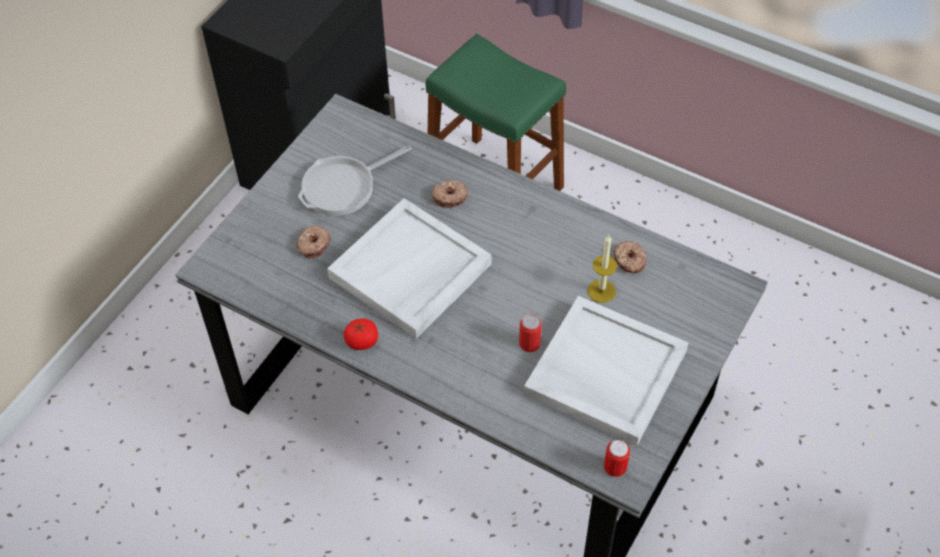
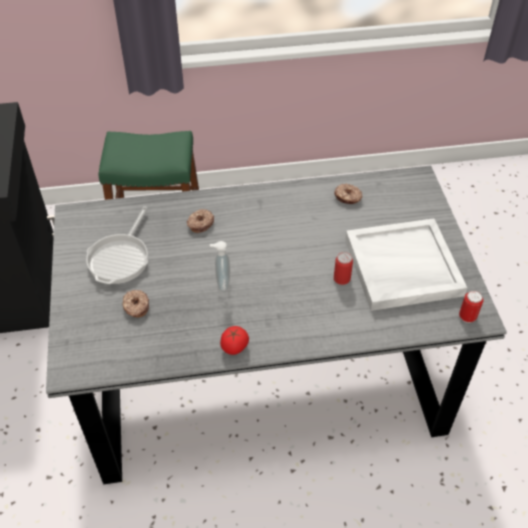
camera: 40 degrees left, 5 degrees down
white tray [327,198,491,339] -> soap dispenser [210,241,230,291]
candle [587,235,617,303] -> none

